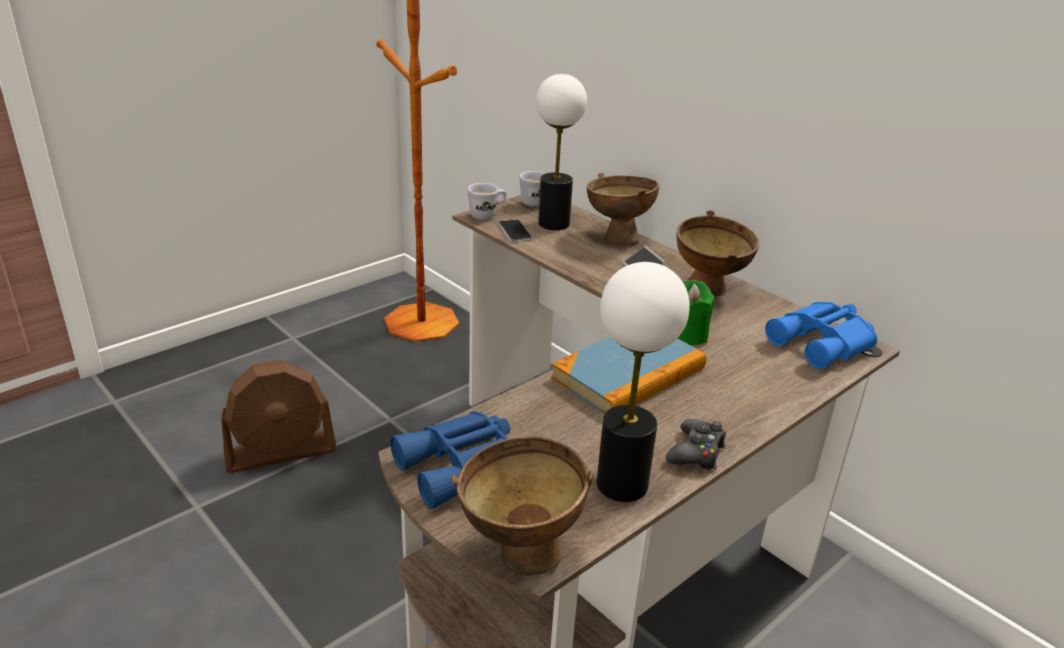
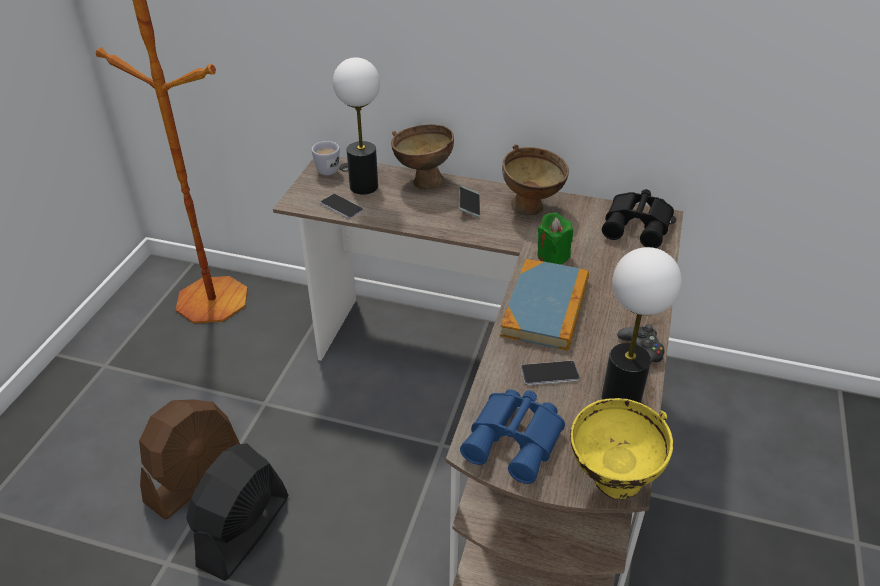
camera: 30 degrees left, 10 degrees up
brown bowl [451,436,594,576] -> yellow bowl [570,398,673,500]
white mug [467,183,507,220] -> none
blue binoculars [765,302,877,369] -> black binoculars [602,189,674,248]
none -> black fan [186,443,288,581]
none -> phone [521,361,580,385]

